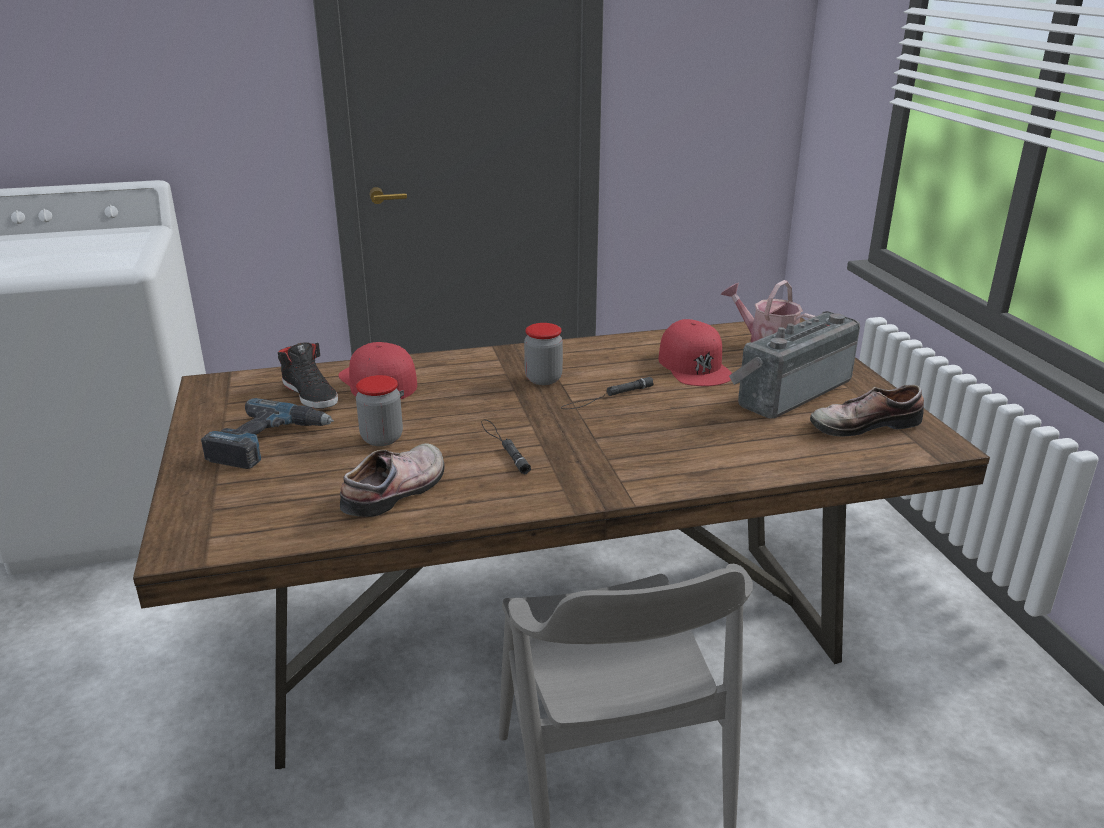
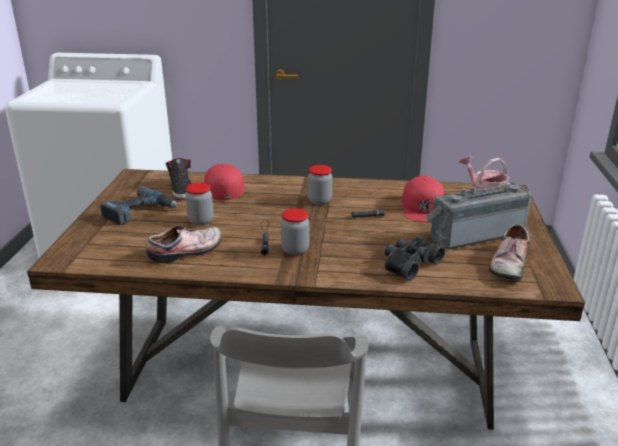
camera: 20 degrees right, 0 degrees up
shoe [810,385,924,437] -> shoe turned 75 degrees counterclockwise [489,224,530,281]
none -> jar [281,209,309,255]
none -> black binoculars [385,236,445,281]

